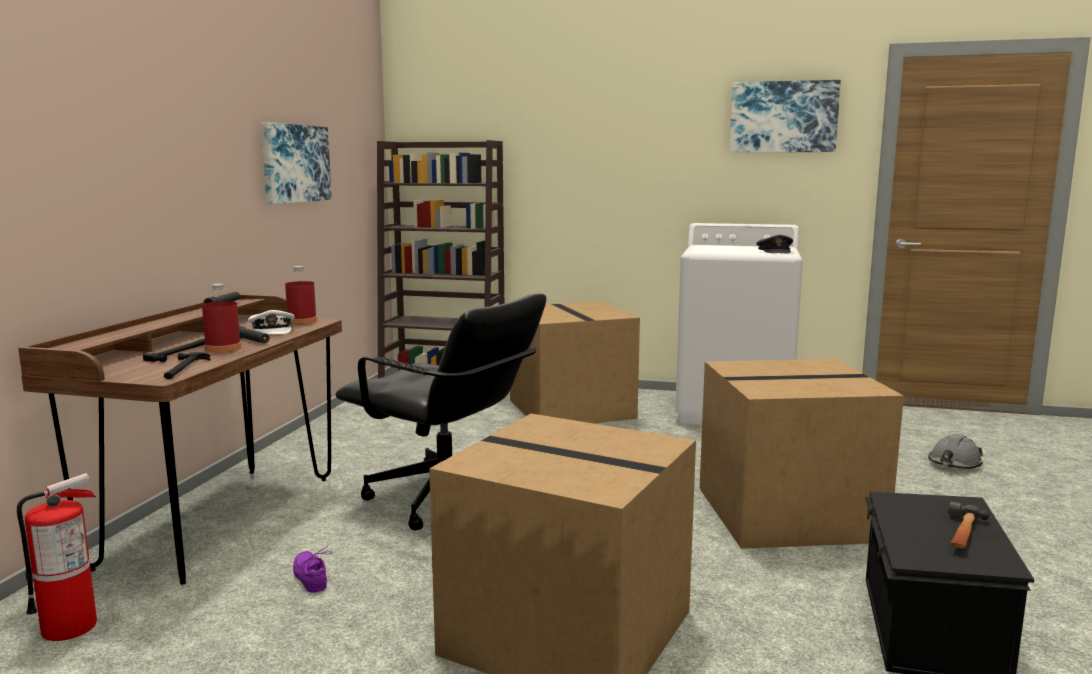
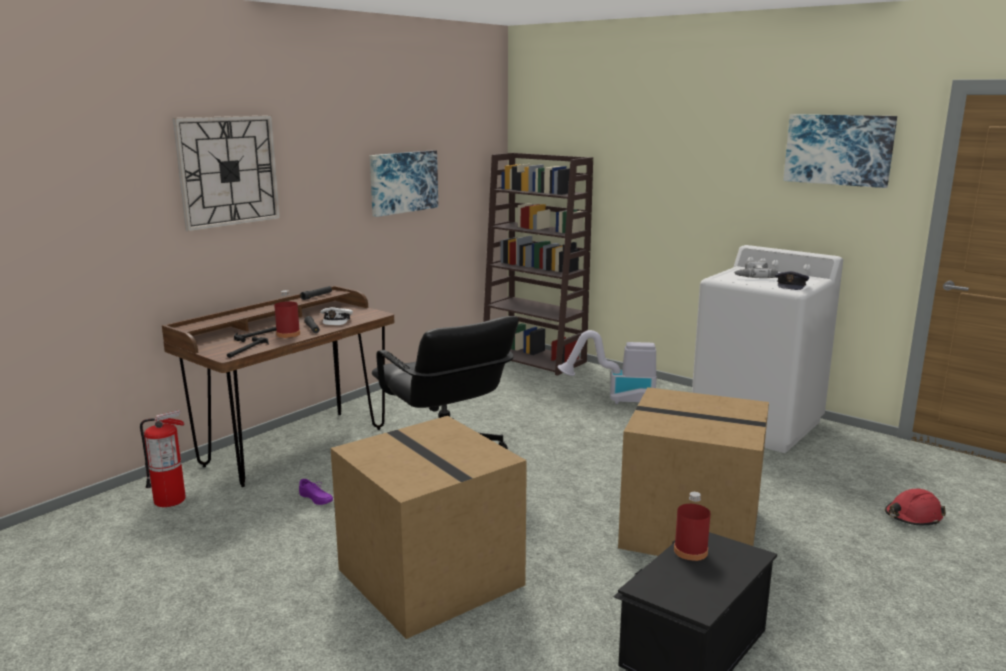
camera: 25 degrees right, 5 degrees up
red bottle [285,266,317,324] -> red bottle moved to [674,492,711,561]
purple shoe [293,546,332,593] -> purple shoe turned 135 degrees clockwise [299,479,333,505]
cardboard box [510,301,640,423] -> vacuum cleaner [558,330,657,404]
grey hard hat [928,434,983,469] -> red hard hat [885,489,946,526]
hammer [948,501,989,548] -> none
none -> wall clock [173,115,280,231]
none -> power drill [734,260,778,278]

